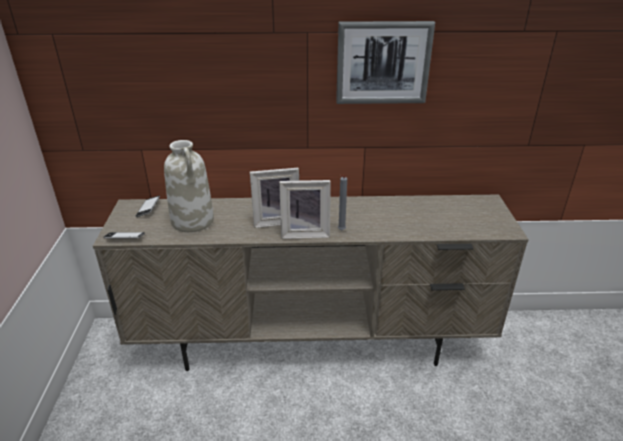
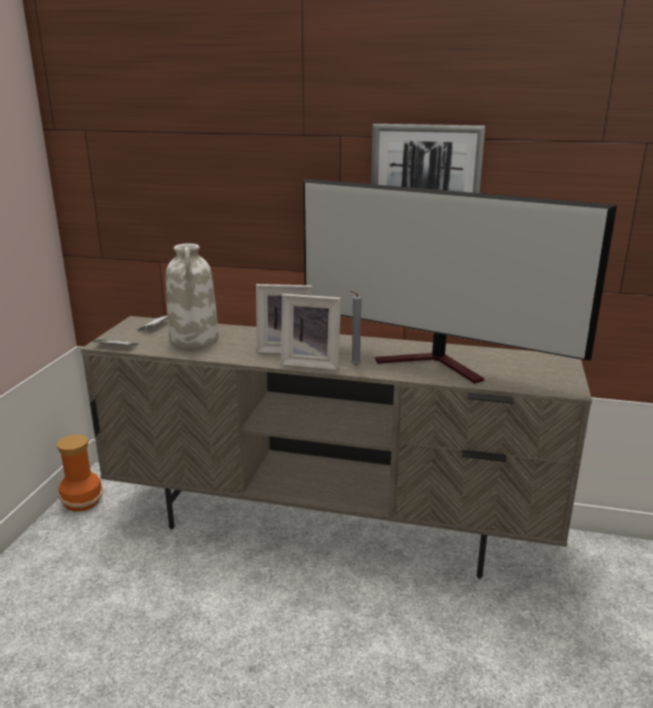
camera: 15 degrees right, 10 degrees down
none -> vase [57,435,103,512]
none -> television [303,179,617,384]

